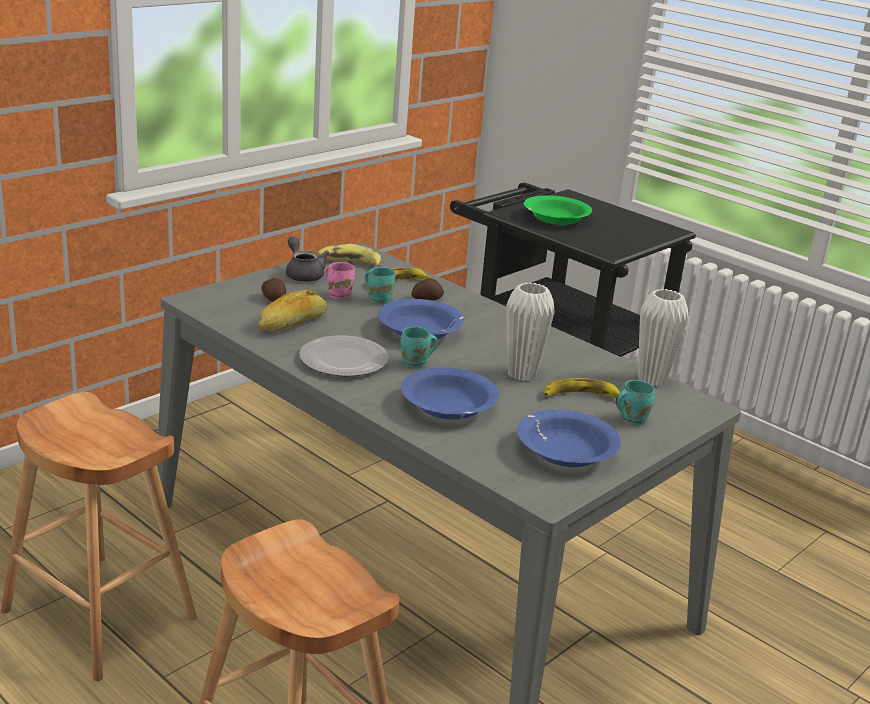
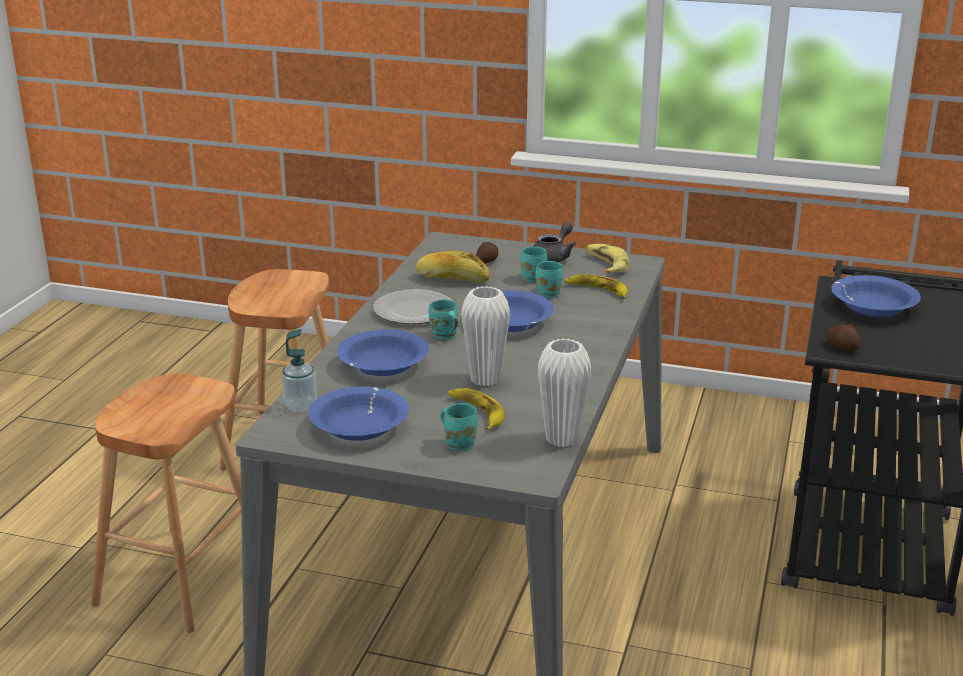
camera: 65 degrees right, 0 degrees up
pink mug [325,262,355,299] -> turquoise mug [520,246,547,282]
potato [411,278,444,301] -> potato moved to [826,324,860,351]
green bowl [524,195,592,225] -> blue bowl [831,275,921,317]
none -> soap dispenser [282,329,317,412]

